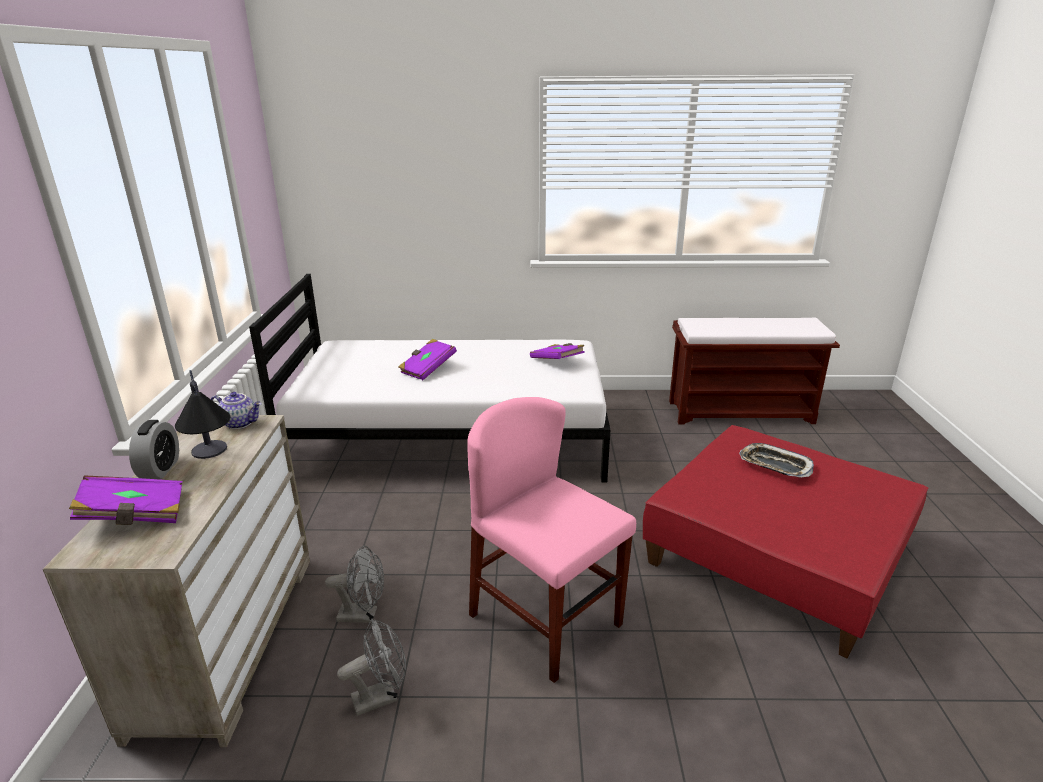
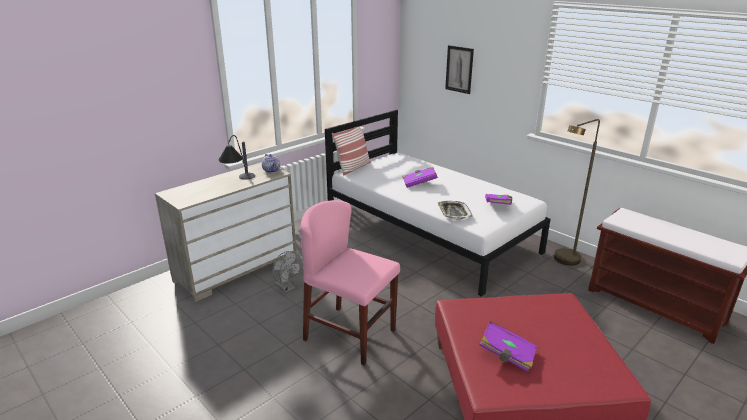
camera: 45 degrees right, 0 degrees up
purple book [69,475,182,525] -> purple book moved to [479,321,537,372]
alarm clock [129,420,179,479] -> none
grey fan [337,619,406,716] -> none
pink chair [467,397,636,683] -> pink chair turned 60 degrees counterclockwise [301,200,400,365]
tray [739,443,814,478] -> tray moved to [437,201,472,220]
none -> pillow [332,126,371,175]
none -> picture [445,45,474,94]
none -> brown floor lamp [554,119,600,265]

